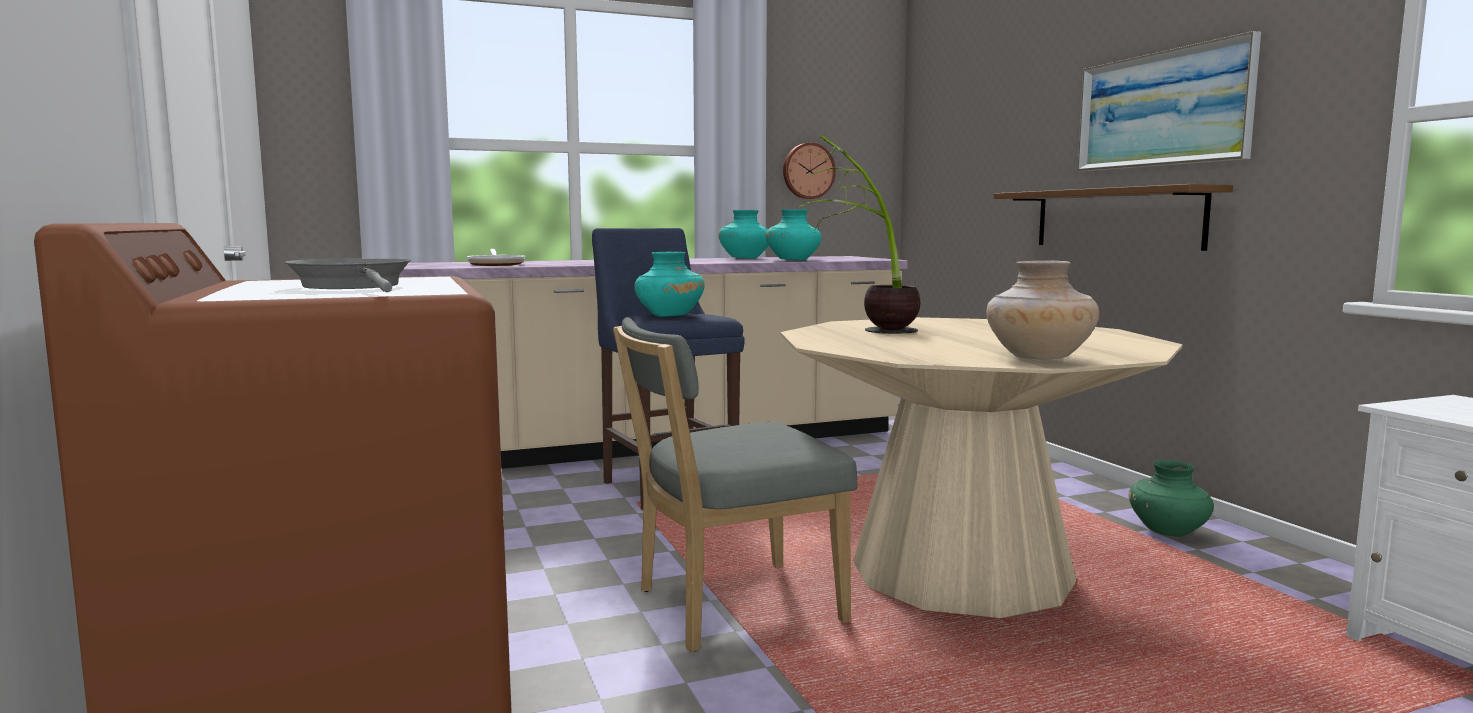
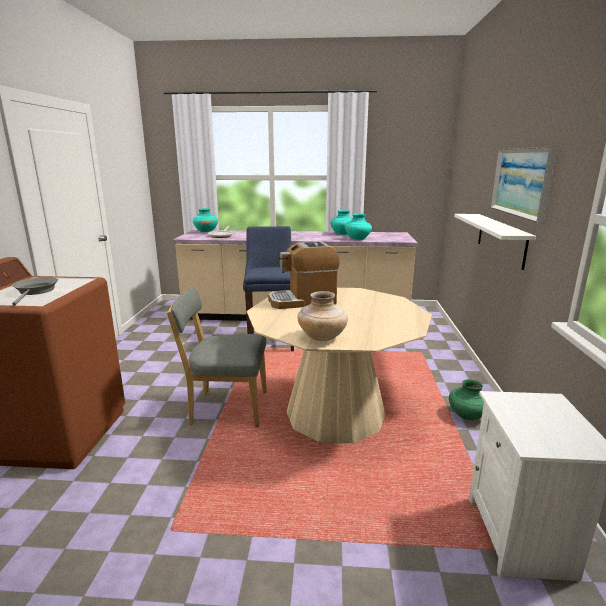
camera: 25 degrees right, 10 degrees up
turquoise vase [635,252,704,317] -> turquoise vase moved to [193,208,218,232]
wall clock [783,143,836,199] -> none
potted plant [798,135,920,334] -> coffee machine [268,241,340,309]
brown shelf [994,184,1233,251] -> white shelf [454,214,536,270]

